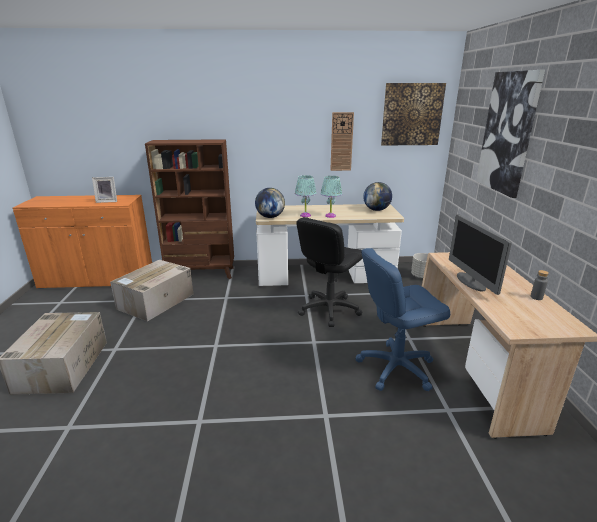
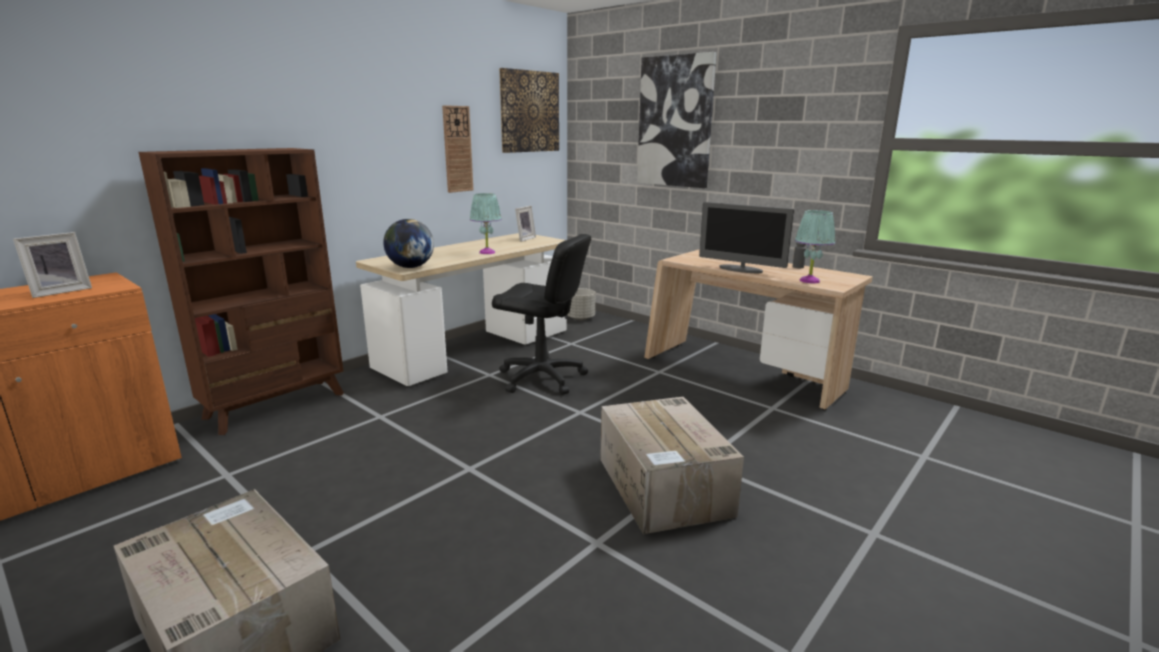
camera: 45 degrees left, 5 degrees down
cardboard box [110,260,193,322] -> cardboard box moved to [600,397,744,534]
turquoise table lamp [295,175,317,217] -> turquoise table lamp moved to [795,210,835,283]
black office chair [296,217,363,327] -> black office chair turned 60 degrees counterclockwise [492,234,591,395]
blue office chair [355,248,450,391] -> none
globe [363,182,392,211] -> picture frame [515,206,536,242]

